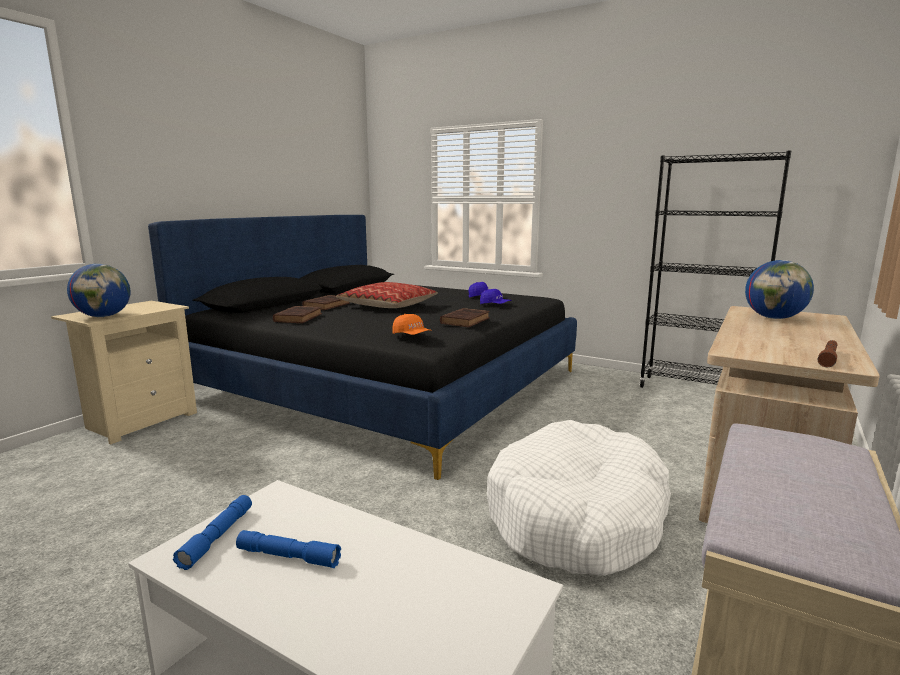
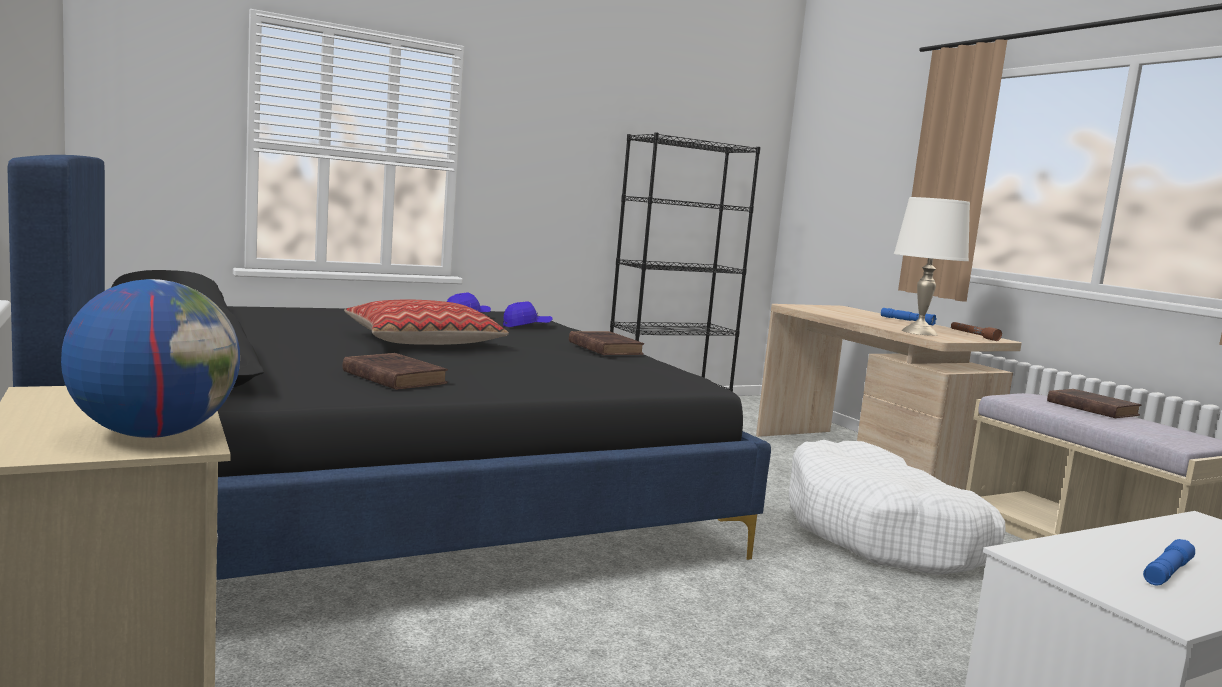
camera: 60 degrees left, 5 degrees down
blue flashlight [173,495,252,570] -> blue flashlight moved to [881,308,936,326]
brown book [302,295,350,310] -> brown book moved to [1047,389,1141,418]
orange cap [392,314,432,335] -> none
globe [745,260,814,319] -> none
none -> white table lamp [894,197,970,336]

